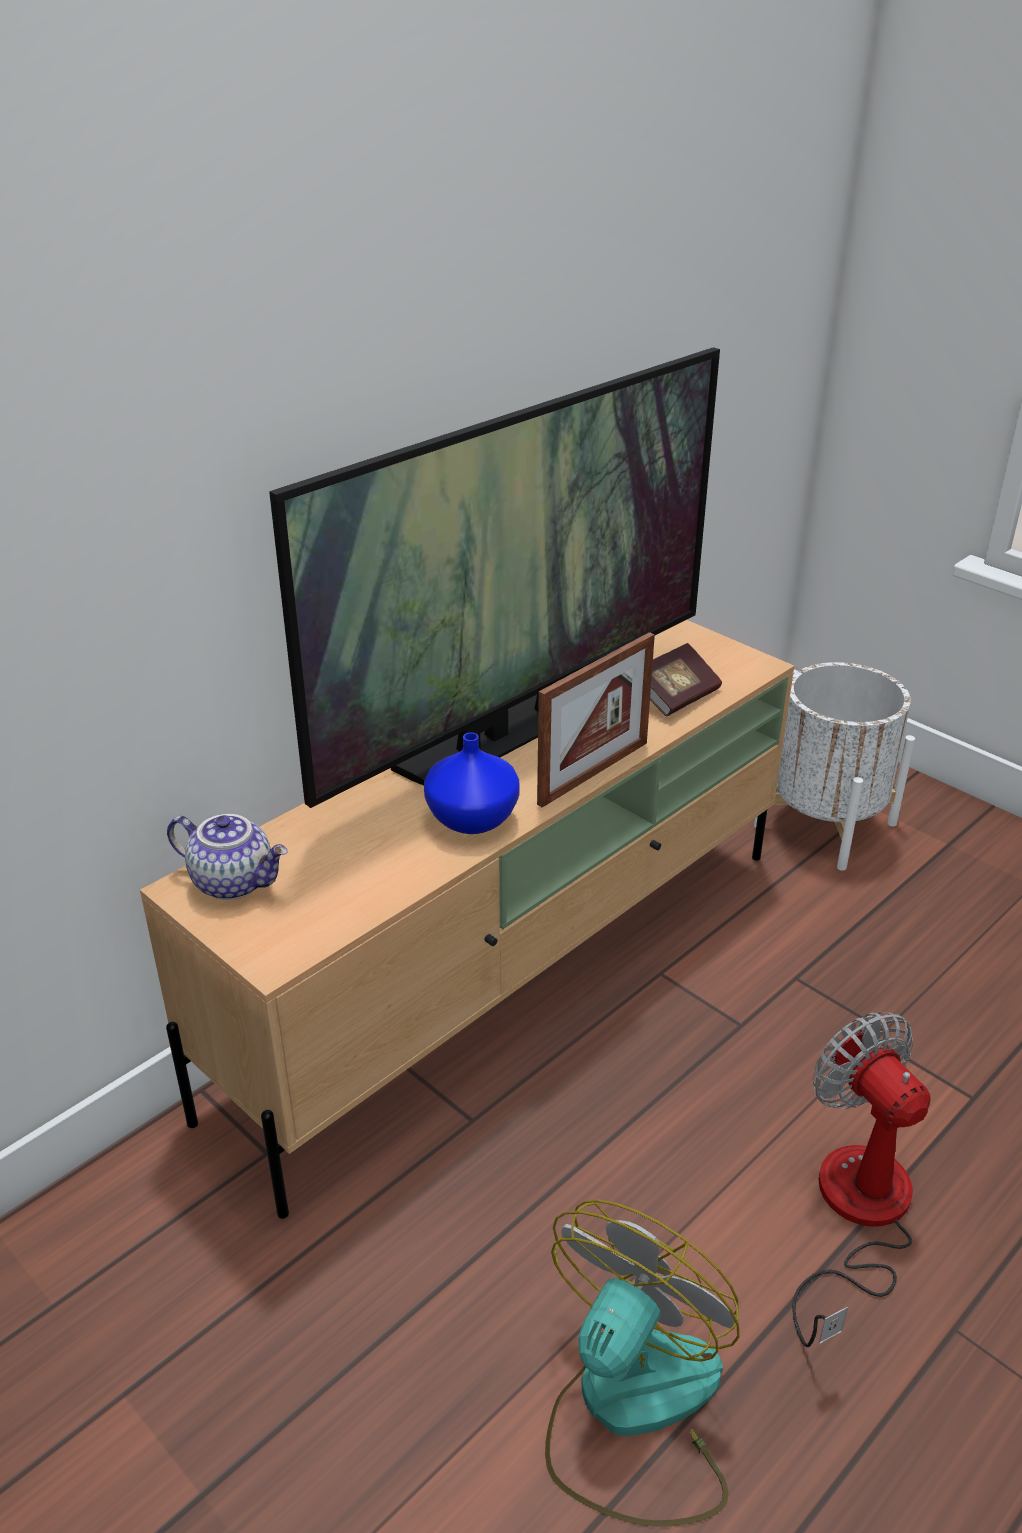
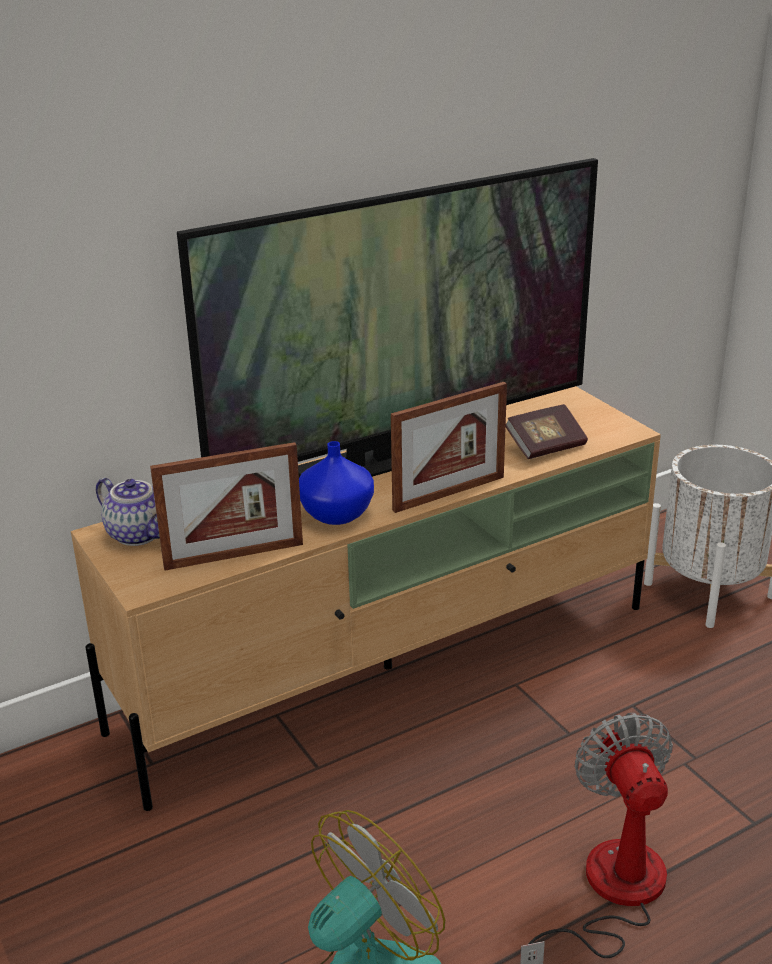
camera: 15 degrees right, 5 degrees down
none -> picture frame [150,442,303,570]

